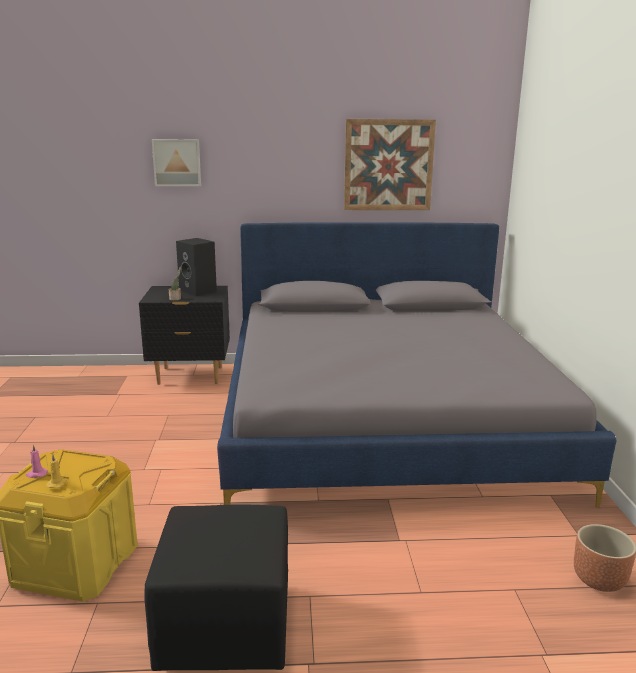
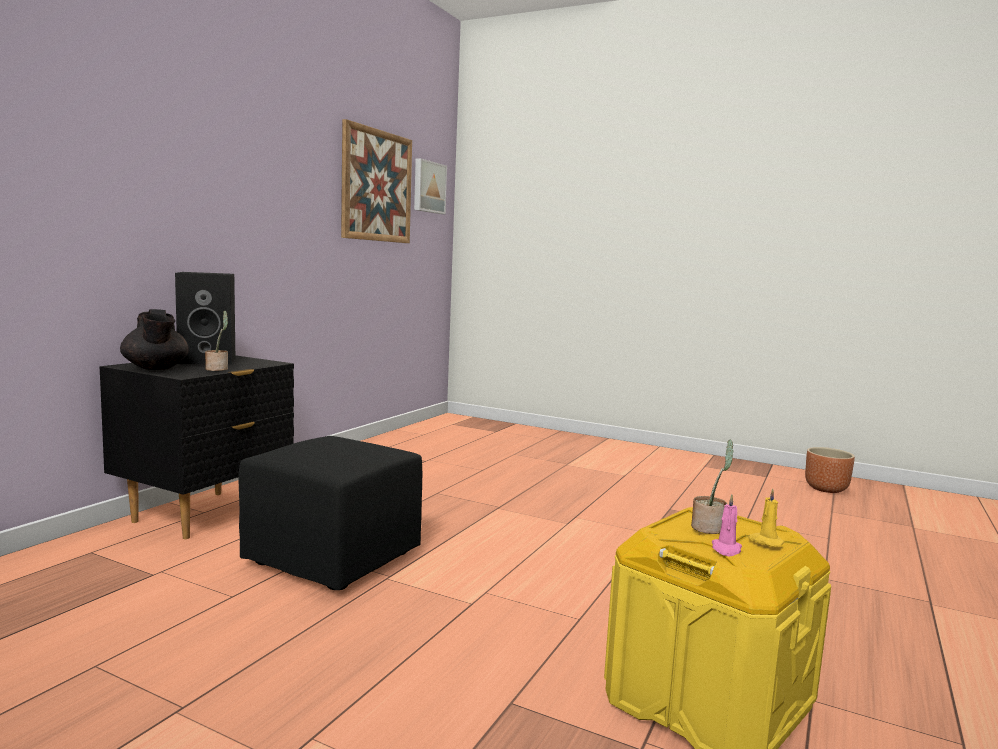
camera: 60 degrees left, 10 degrees down
black ottoman [145,505,288,671] -> black ottoman moved to [238,436,422,590]
picture [152,139,201,186] -> picture moved to [414,158,447,214]
grey bed [217,223,616,507] -> none
none -> black teapot [120,309,189,370]
none -> potted plant [691,440,734,534]

